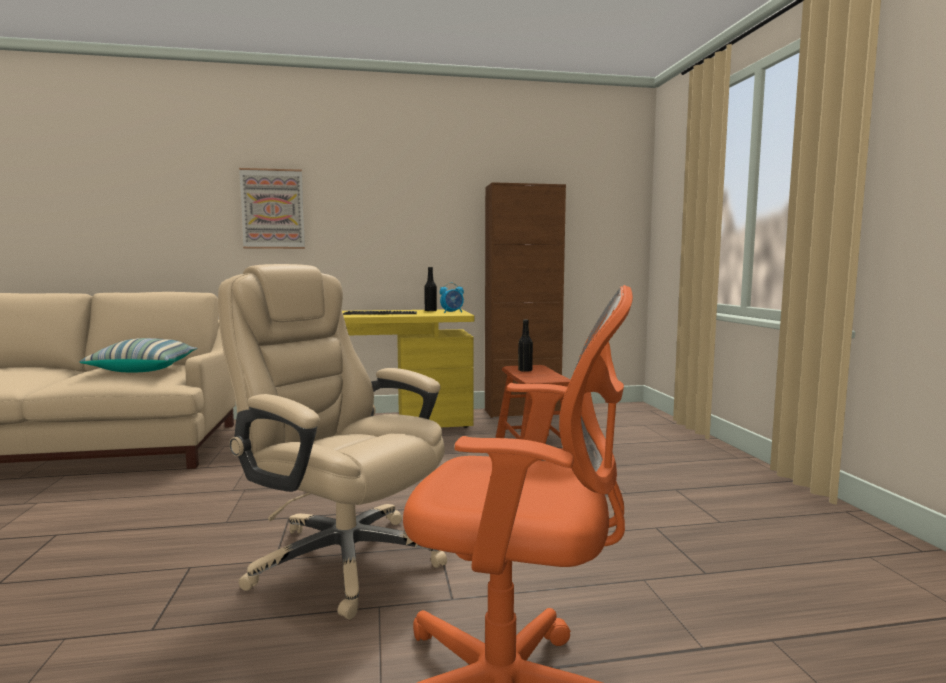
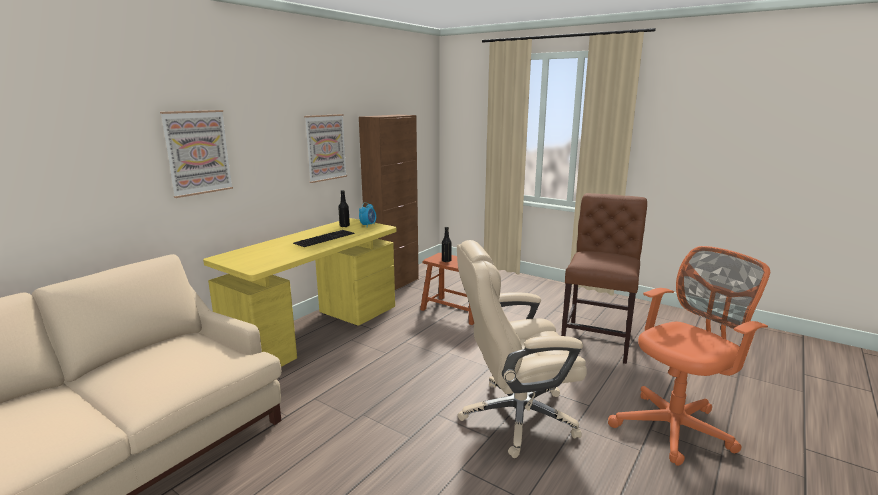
camera: 45 degrees left, 10 degrees up
pillow [80,338,198,373] -> none
none -> picture [304,114,347,183]
none -> brown chair [561,193,647,364]

